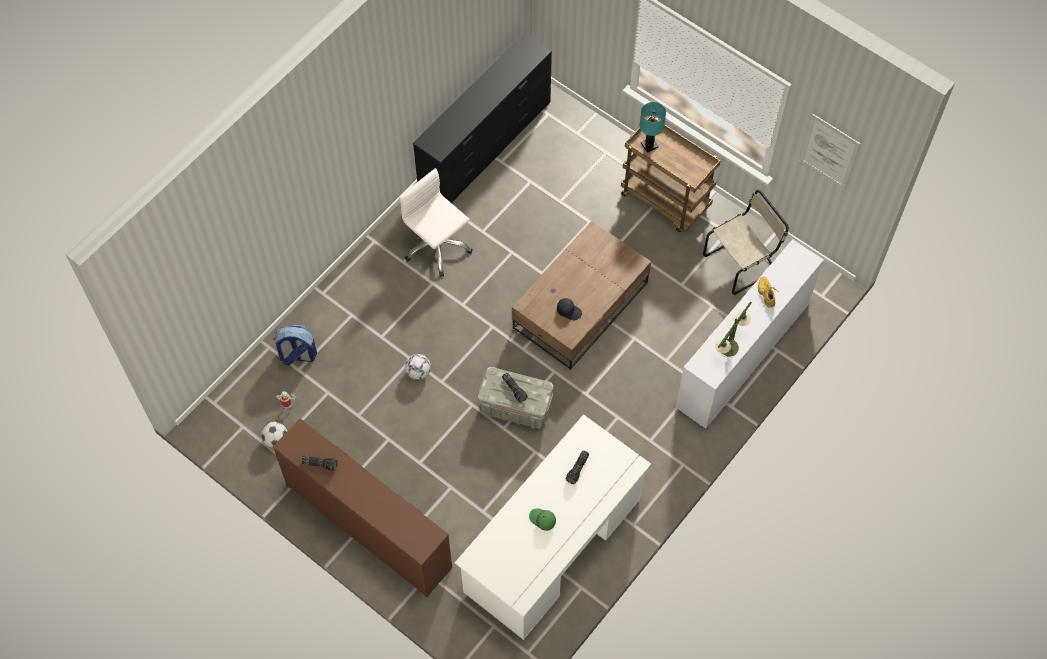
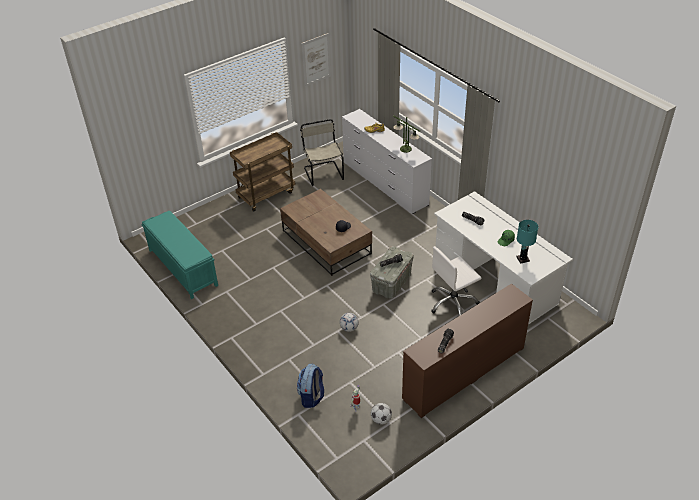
camera: 75 degrees left, 20 degrees down
white office chair [399,168,473,277] -> white office chair moved to [431,246,481,316]
black dresser [413,33,552,203] -> turquoise bench [141,211,218,299]
turquoise table lamp [640,102,666,153] -> turquoise table lamp moved to [517,220,538,264]

